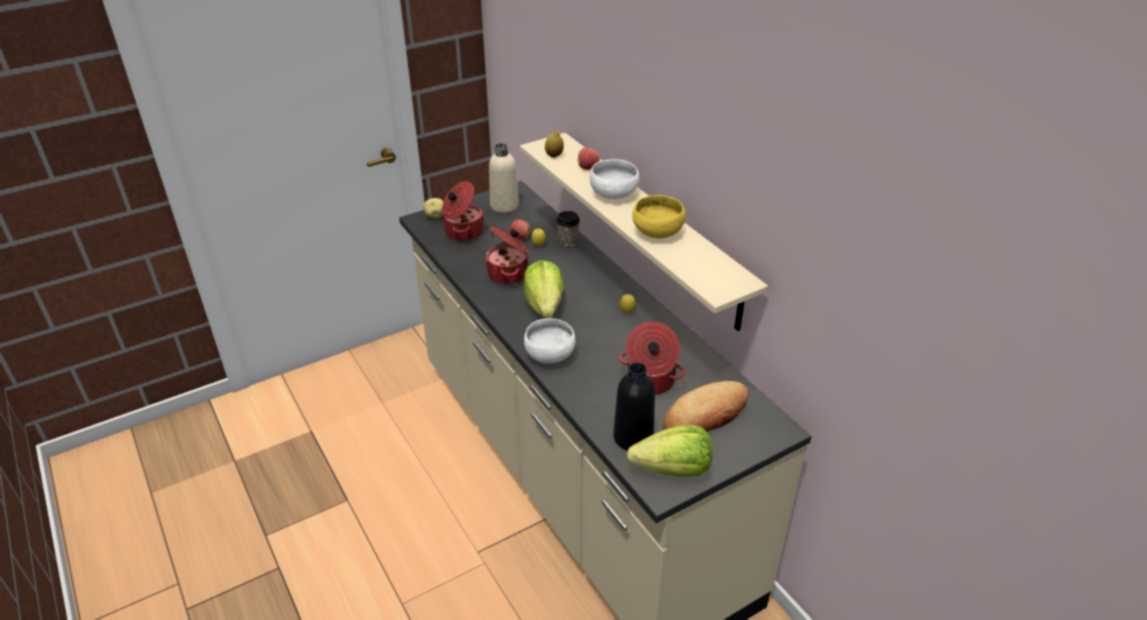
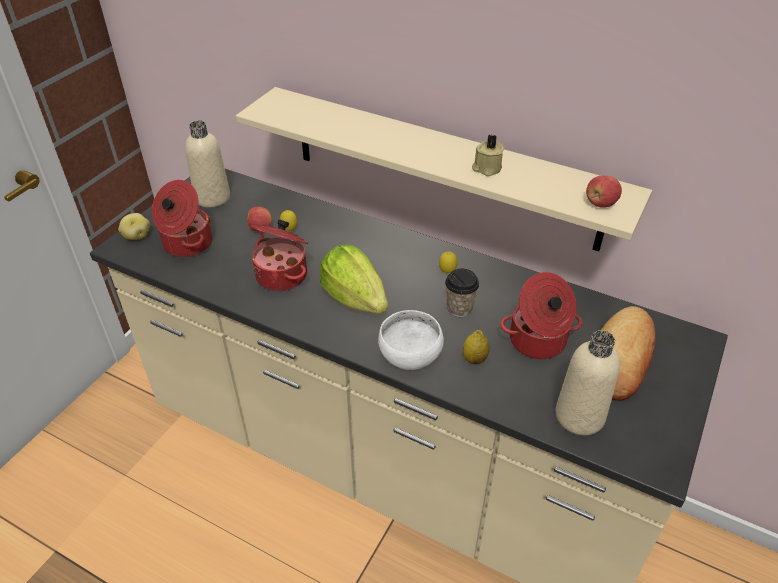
camera: 30 degrees left, 5 degrees up
lemon [545,131,564,158] -> lemon moved to [463,330,490,364]
cup [556,211,580,247] -> cup moved to [445,269,479,317]
apple [577,148,600,170] -> apple moved to [586,176,622,208]
white bowl [590,159,640,199] -> none
black bottle [613,363,655,451] -> beige bottle [556,330,620,435]
lettuce [627,425,713,477] -> none
yellow bowl [632,195,685,239] -> beige candle [472,135,504,176]

